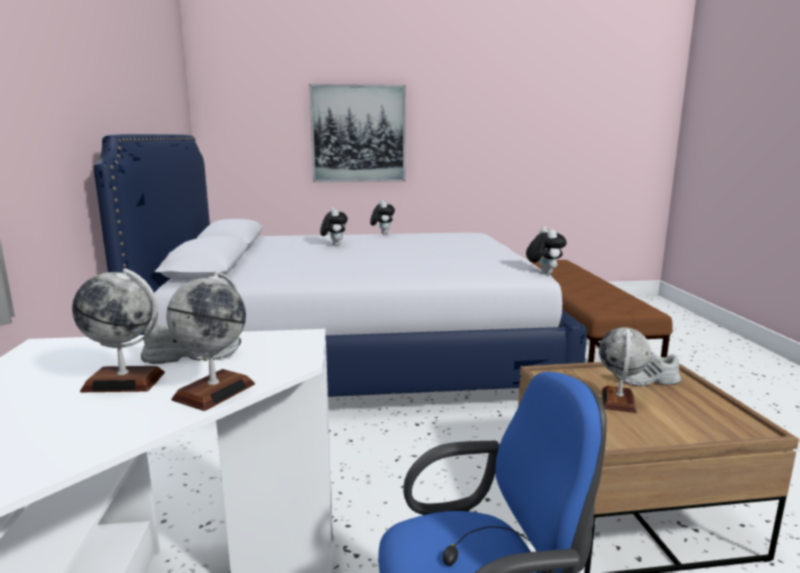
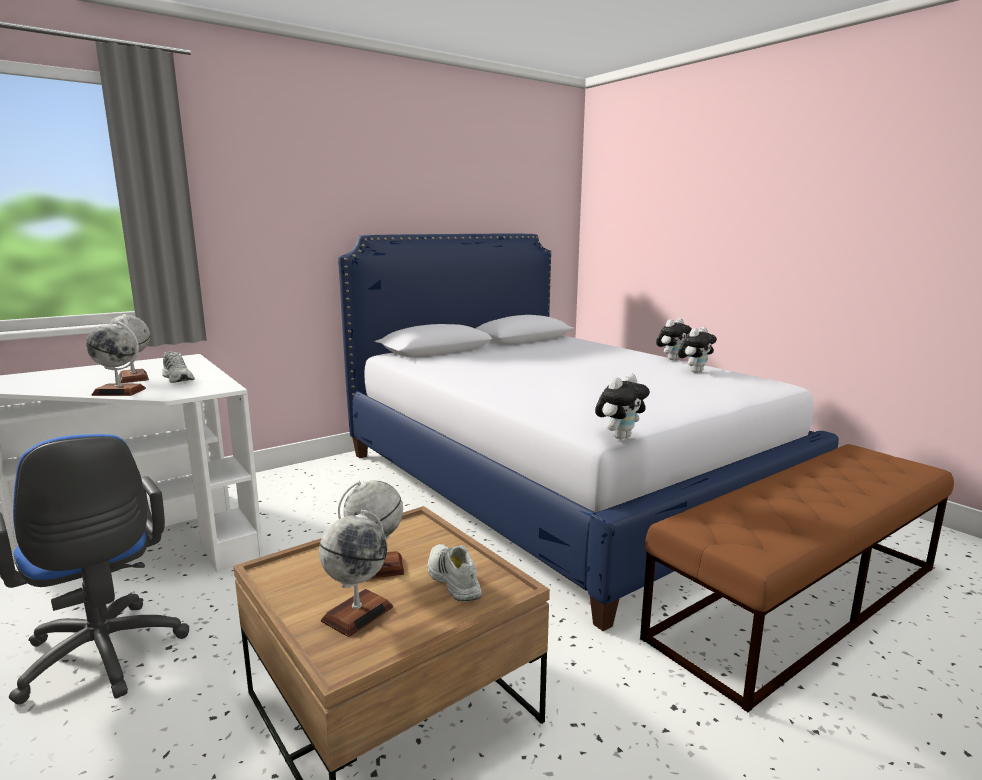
camera: 60 degrees right, 0 degrees up
picture [309,84,406,182] -> none
plush toy [320,208,348,246] -> plush toy moved to [678,327,717,373]
none -> globe [319,510,393,637]

